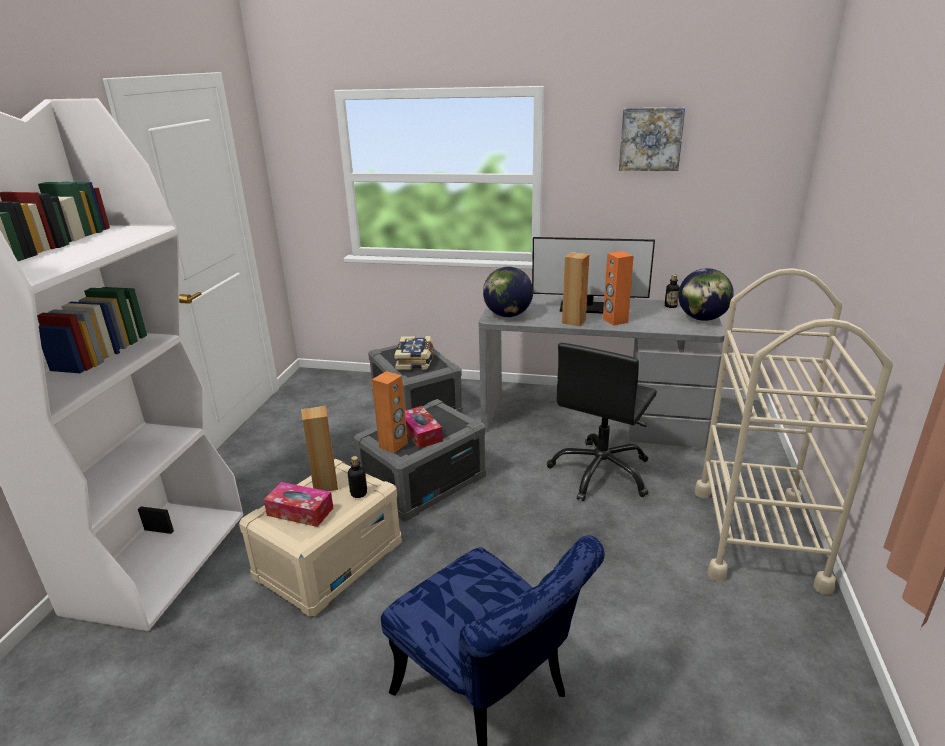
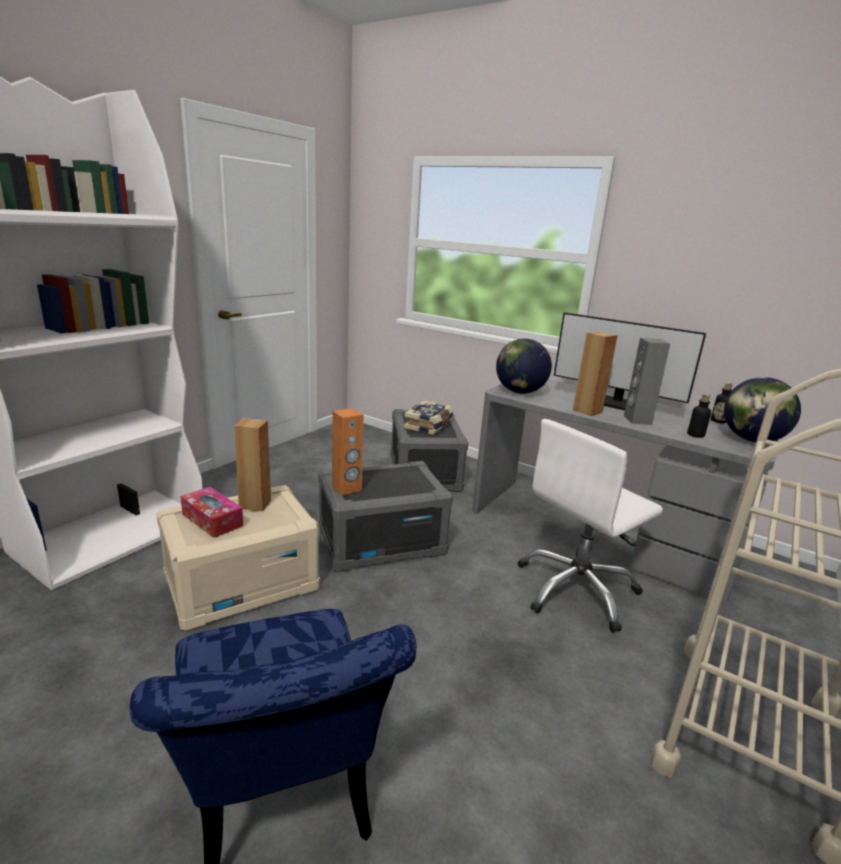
camera: 20 degrees right, 5 degrees down
bottle [348,456,367,498] -> bottle moved to [687,394,711,438]
tissue box [405,406,443,449] -> none
black office chair [547,343,657,501] -> white office chair [517,419,663,633]
orange speaker [603,251,634,326] -> grey speaker [624,338,670,425]
picture [619,107,685,171] -> none

